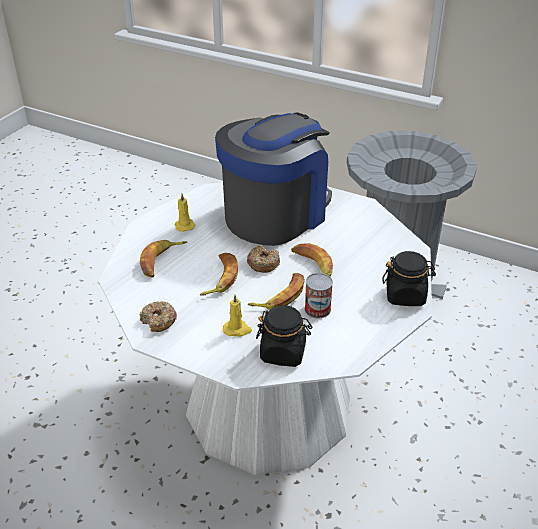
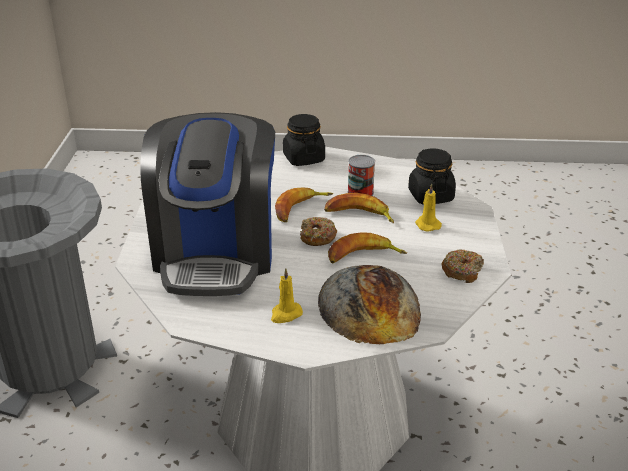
camera: 115 degrees left, 5 degrees down
banana [140,240,187,277] -> bread [318,265,421,344]
coffee machine [215,112,332,246] -> coffee machine turned 105 degrees counterclockwise [140,112,275,296]

